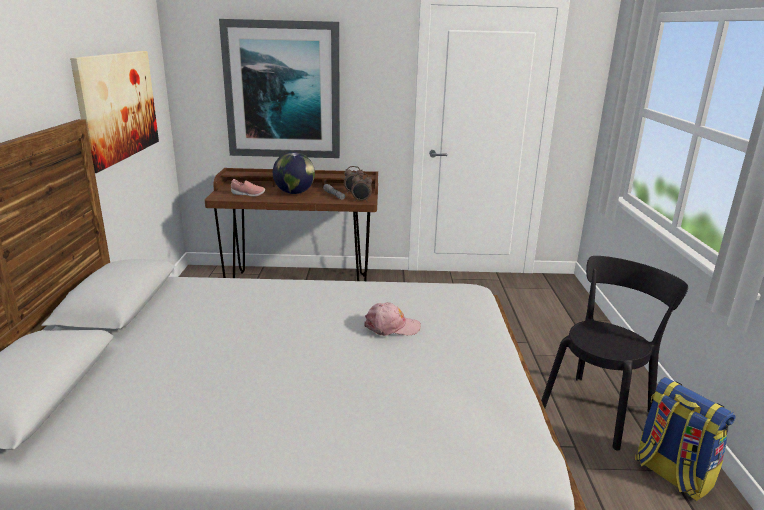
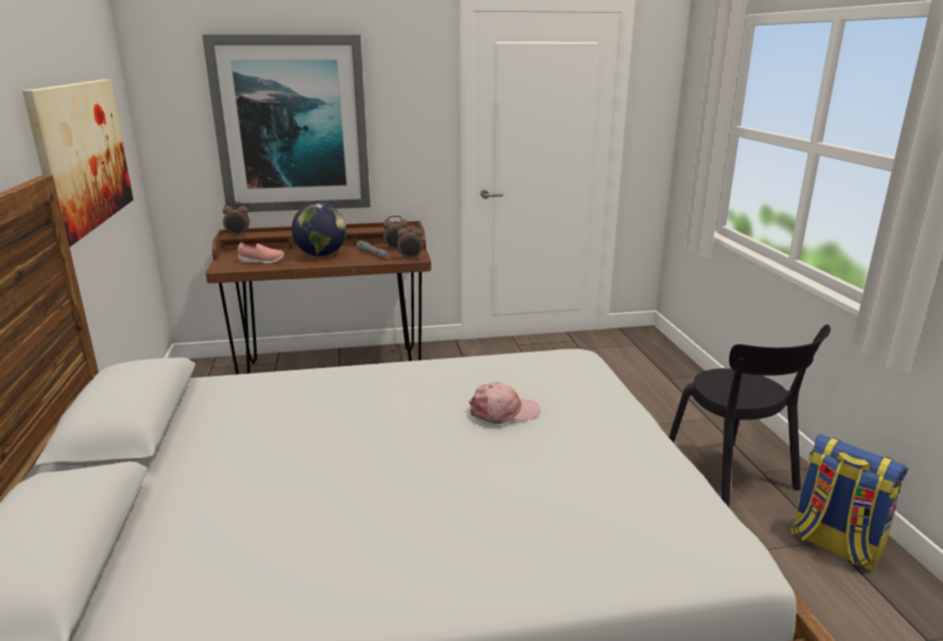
camera: 10 degrees left, 0 degrees up
black chair [541,256,688,451] -> black chair turned 120 degrees clockwise [669,324,831,507]
none -> alarm clock [223,201,250,236]

